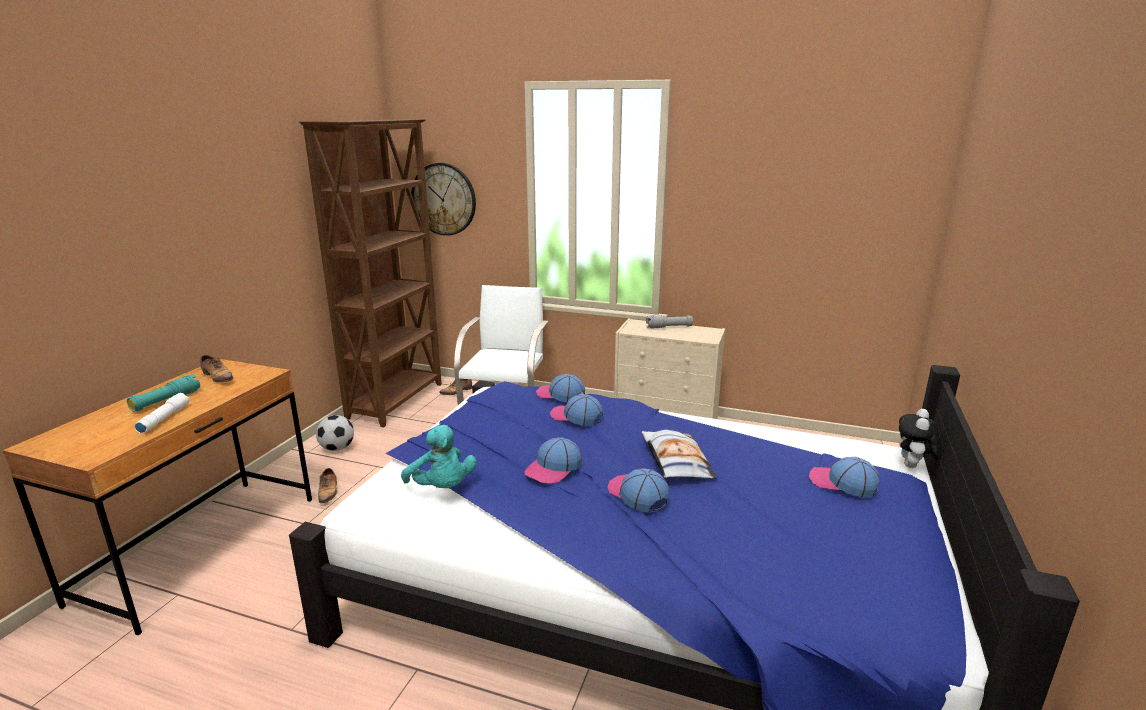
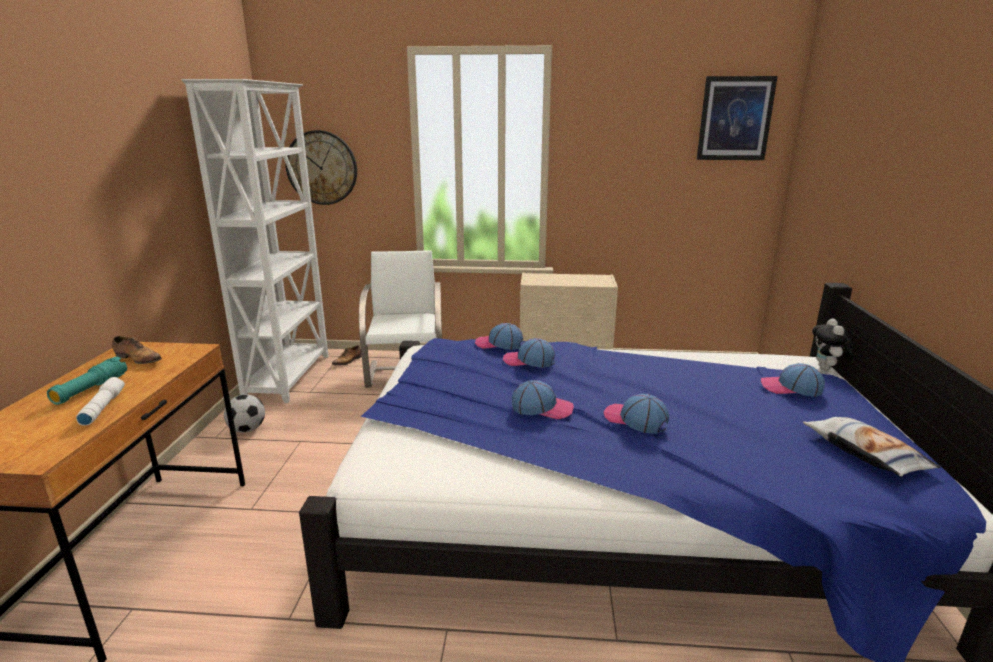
camera: 15 degrees left, 0 degrees up
brown bookcase [299,119,442,427] -> white bookcase [181,79,329,403]
shoe [318,468,337,503] -> none
turquoise plush toy [401,425,477,488] -> none
cap [524,437,582,484] -> cap turned 105 degrees counterclockwise [512,380,574,419]
pillow [642,430,717,479] -> pillow moved to [803,417,941,477]
grey flashlight [646,315,693,329] -> none
none -> picture [697,76,778,160]

